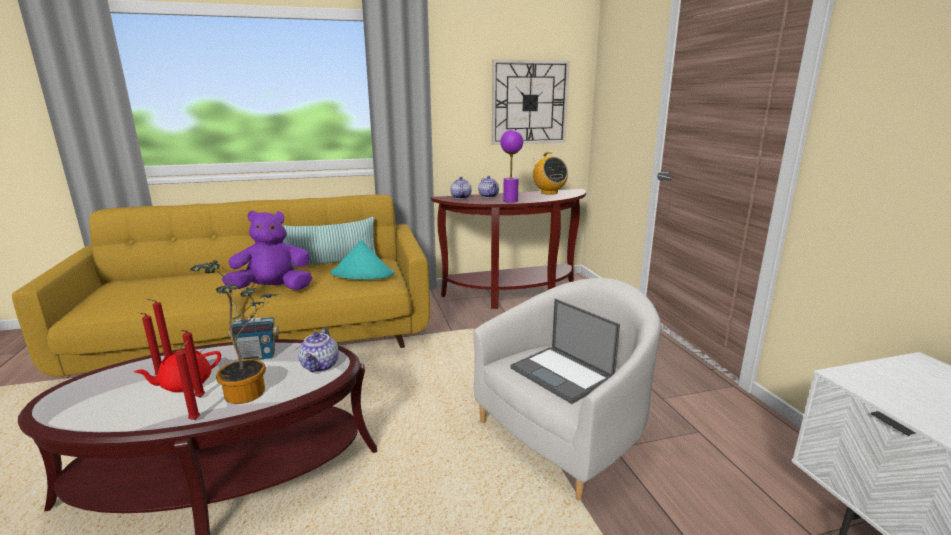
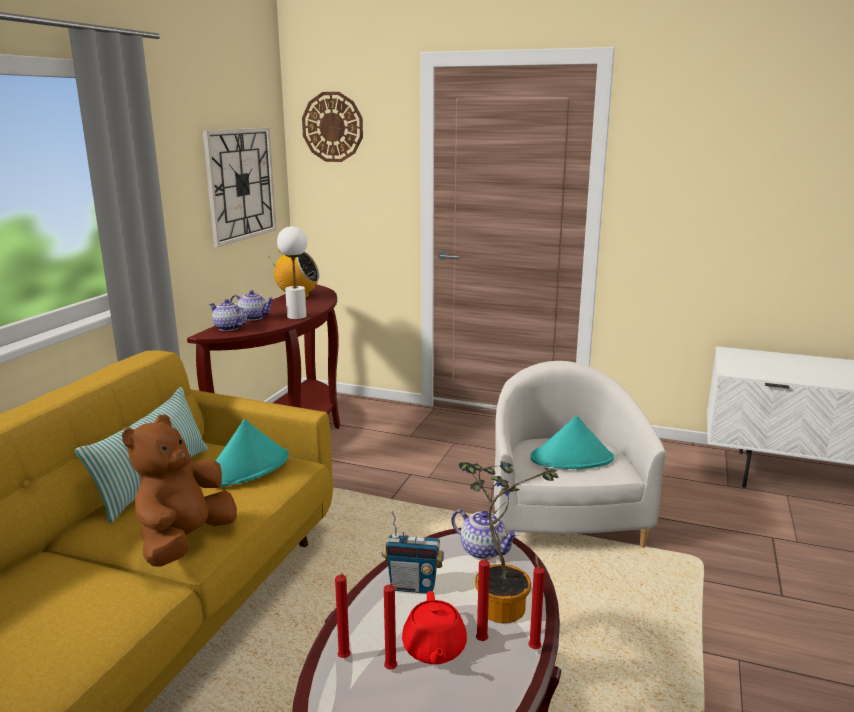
camera: 55 degrees left, 0 degrees up
purple plush toy [222,210,312,290] -> brown plush toy [122,415,237,567]
radio [228,301,279,360] -> radio turned 75 degrees clockwise [382,511,444,594]
purple table lamp [500,130,523,203] -> white table lamp [277,226,307,319]
laptop [510,299,620,404] -> turquoise hat [530,415,614,469]
none -> wall clock [302,92,363,162]

